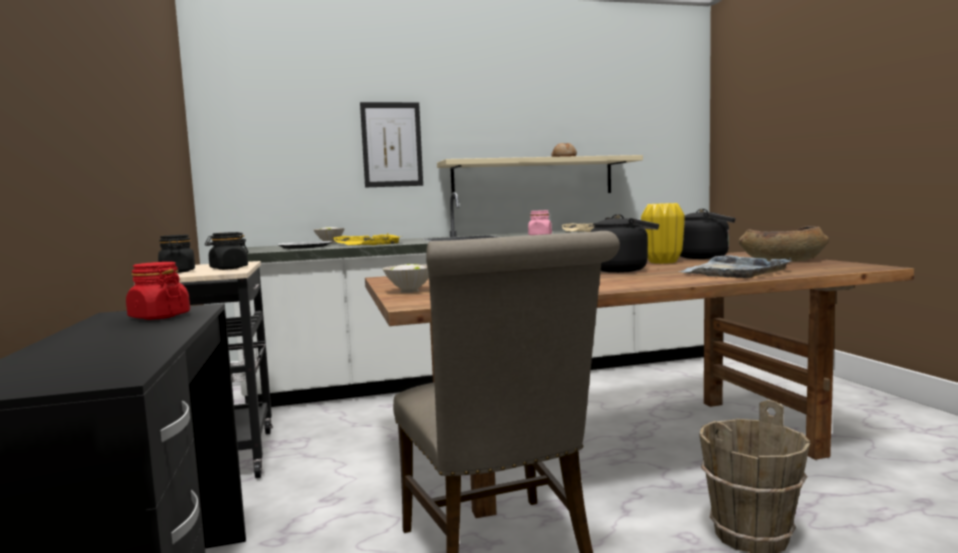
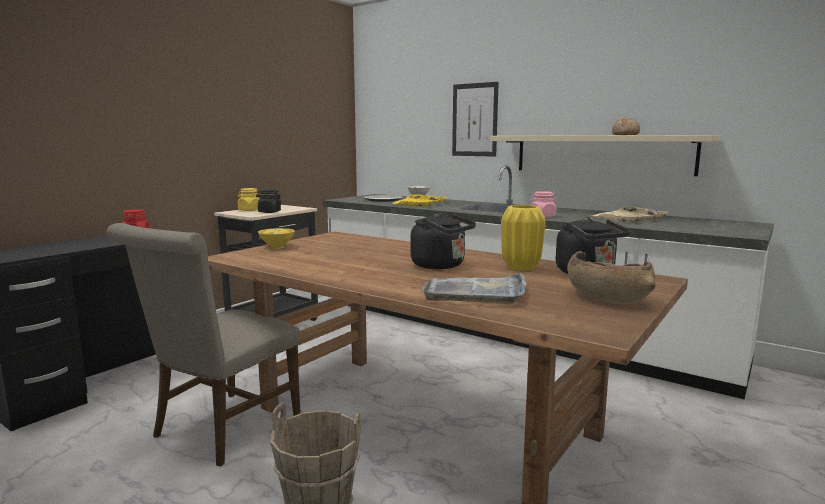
camera: 50 degrees right, 5 degrees up
black jar [158,235,195,273] -> yellow jar [238,188,260,211]
white bowl [382,264,429,293] -> yellow bowl [258,228,295,249]

